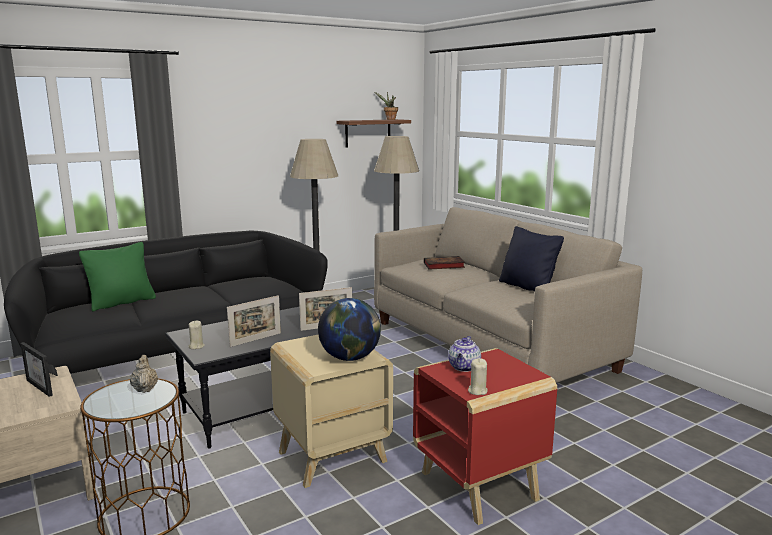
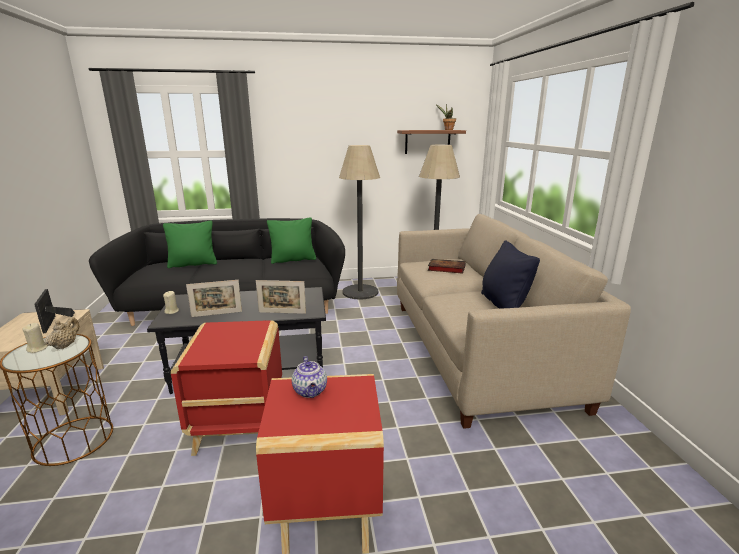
camera: 25 degrees right, 5 degrees up
beige side table [270,335,393,488] -> red side table [171,320,282,456]
globe [318,298,381,361] -> none
teapot [448,336,481,372] -> teapot turned 60 degrees counterclockwise [292,356,327,398]
beige candle [468,358,488,395] -> beige candle moved to [22,323,48,353]
none -> green pillow [267,217,316,264]

